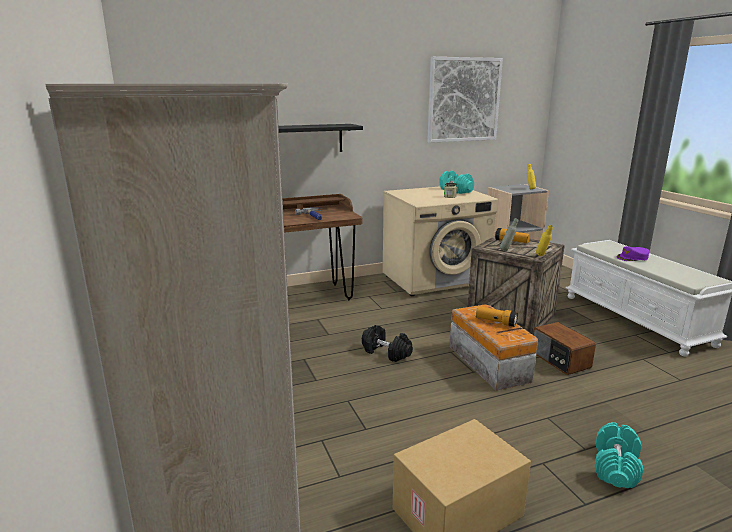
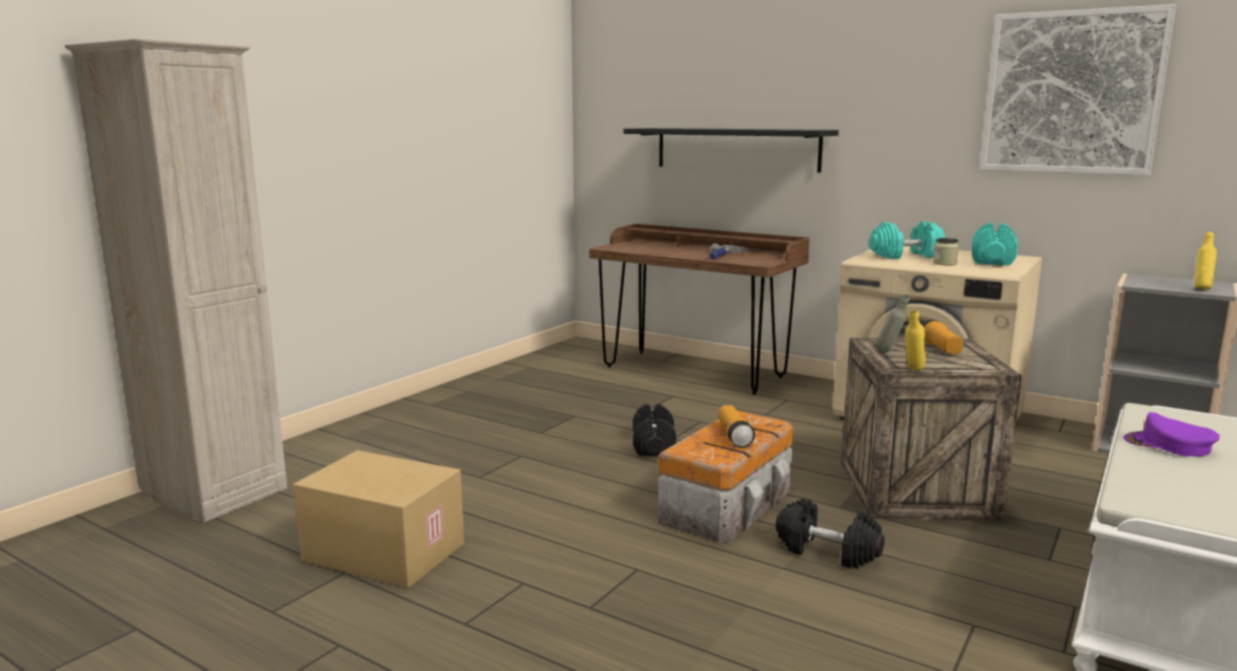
camera: 55 degrees right, 5 degrees down
radio [533,322,596,375] -> black dumbbell [776,498,885,568]
turquoise dumbbell [595,422,643,488] -> turquoise dumbbell moved to [869,221,945,259]

